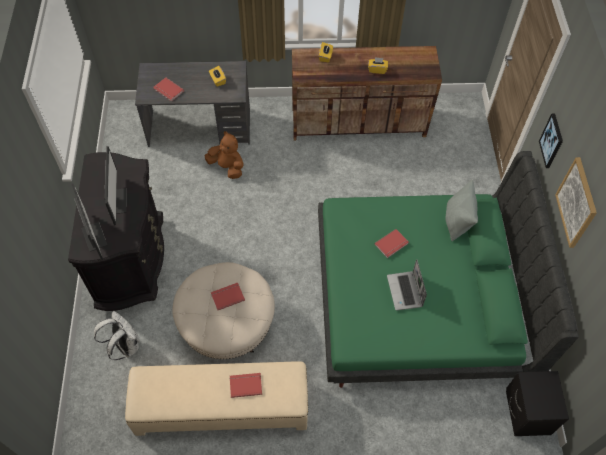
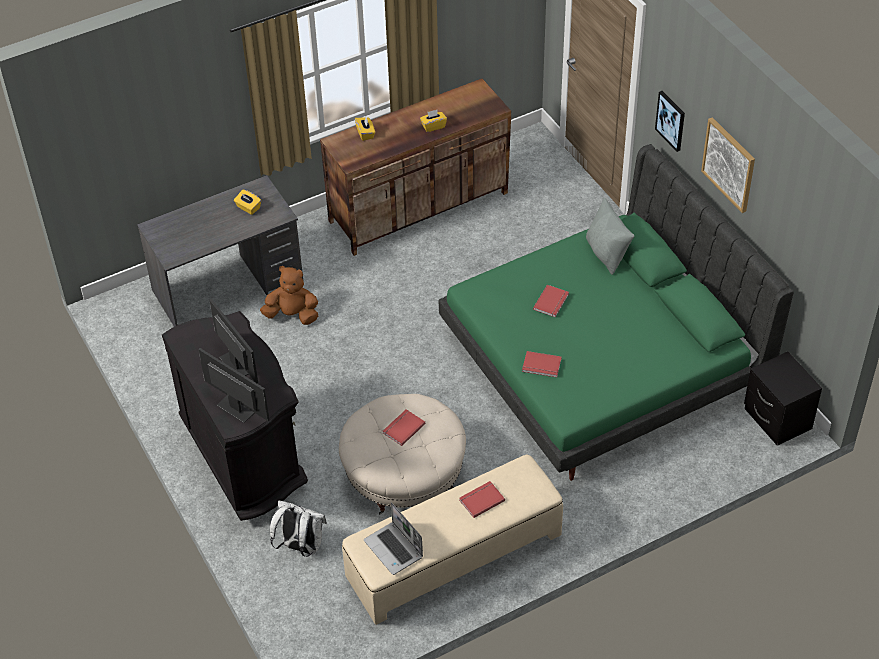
camera: 25 degrees left, 10 degrees down
red book [153,78,184,102] -> red book moved to [522,351,562,377]
laptop [387,259,427,311] -> laptop moved to [364,502,423,575]

